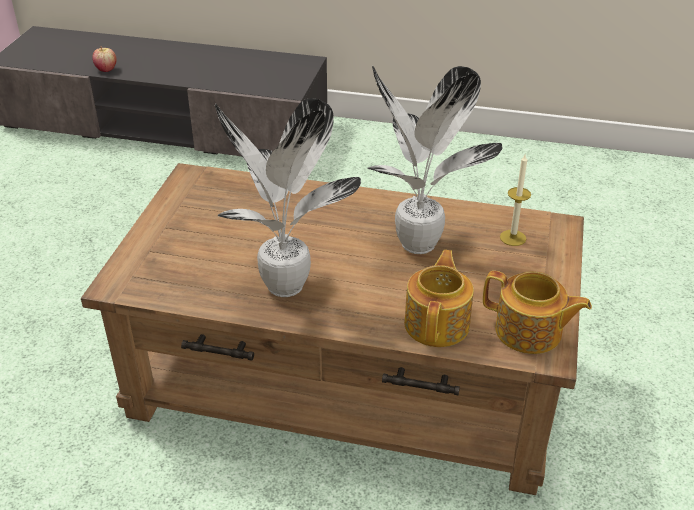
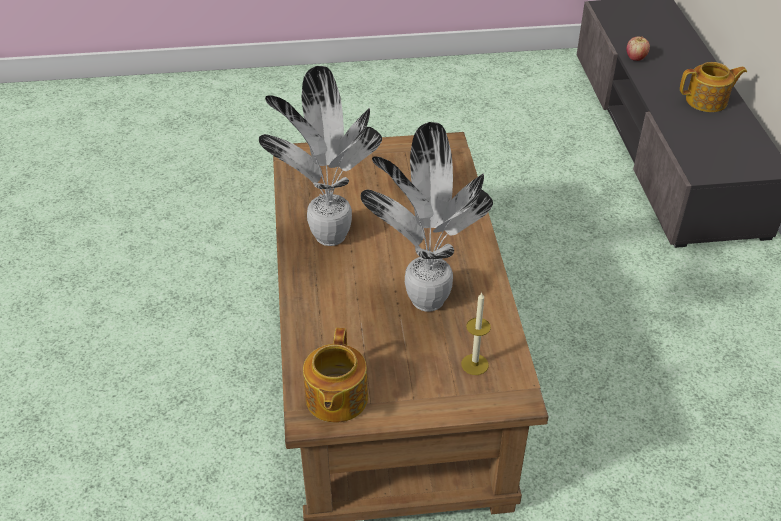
camera: 70 degrees right, 5 degrees up
teapot [404,250,474,347] -> teapot moved to [680,62,747,112]

